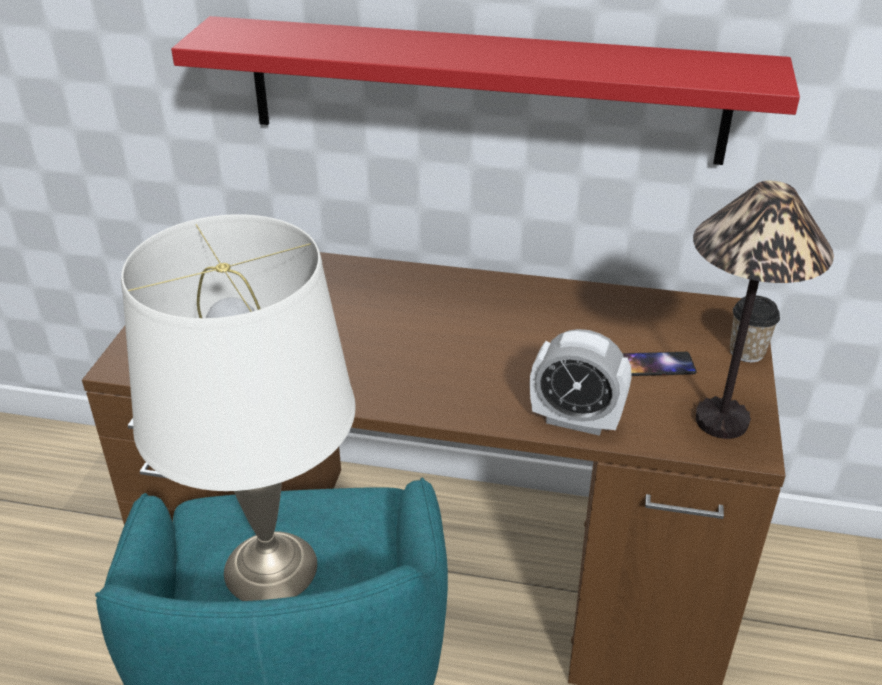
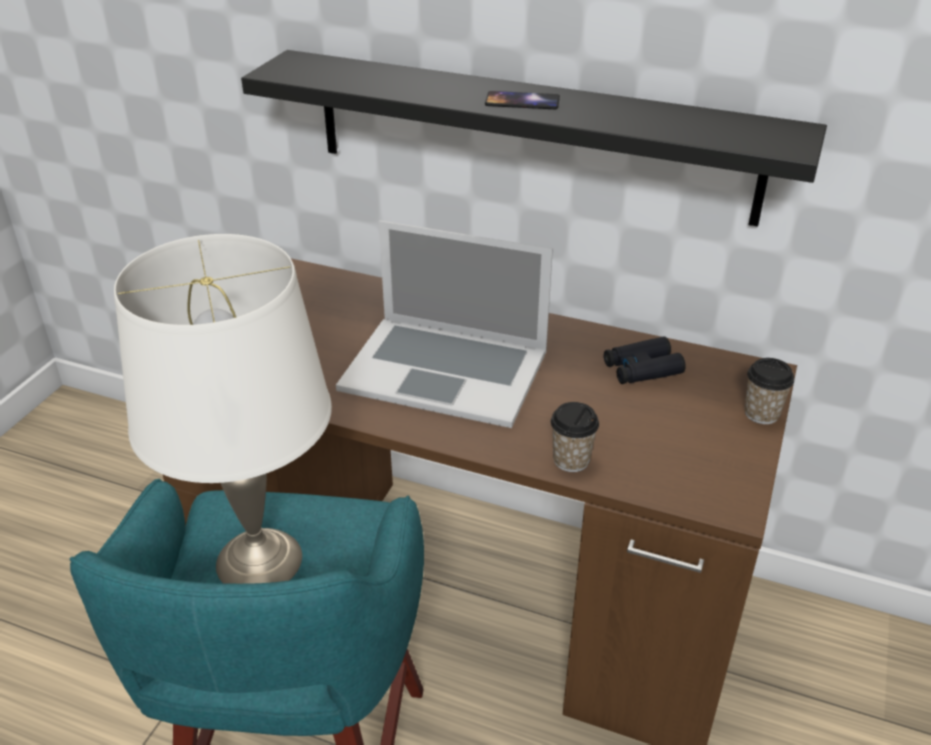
camera: 10 degrees right, 0 degrees up
red shelf [171,16,800,165] -> black shelf [241,50,827,227]
alarm clock [530,329,631,436] -> cup [551,402,599,472]
phone [623,352,697,376] -> phone moved to [485,91,560,109]
table lamp [693,181,834,439] -> none
none -> laptop [336,220,553,428]
none -> black binoculars [604,336,686,384]

